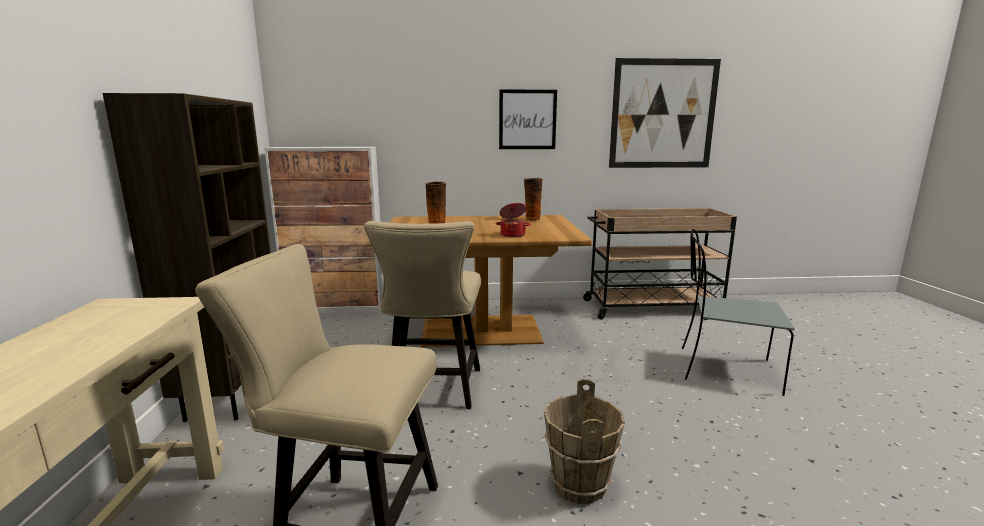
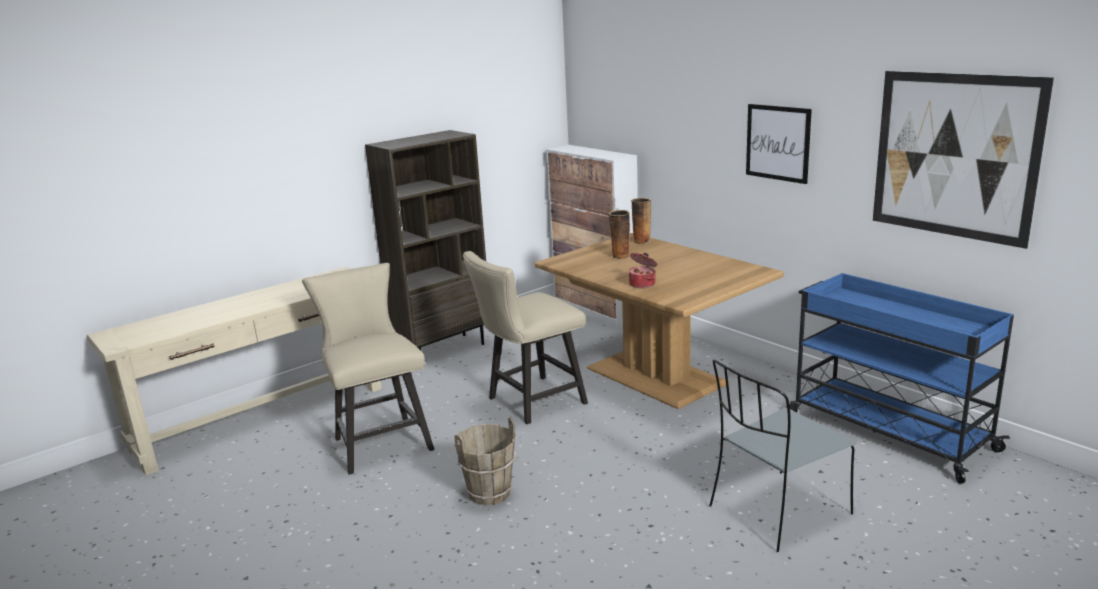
camera: 55 degrees right, 5 degrees up
vase [524,178,543,221] -> vase moved to [631,198,651,244]
beige cart [583,208,737,320] -> blue cart [786,273,1014,484]
grey chair [682,229,795,396] -> grey chair turned 105 degrees counterclockwise [709,359,856,552]

